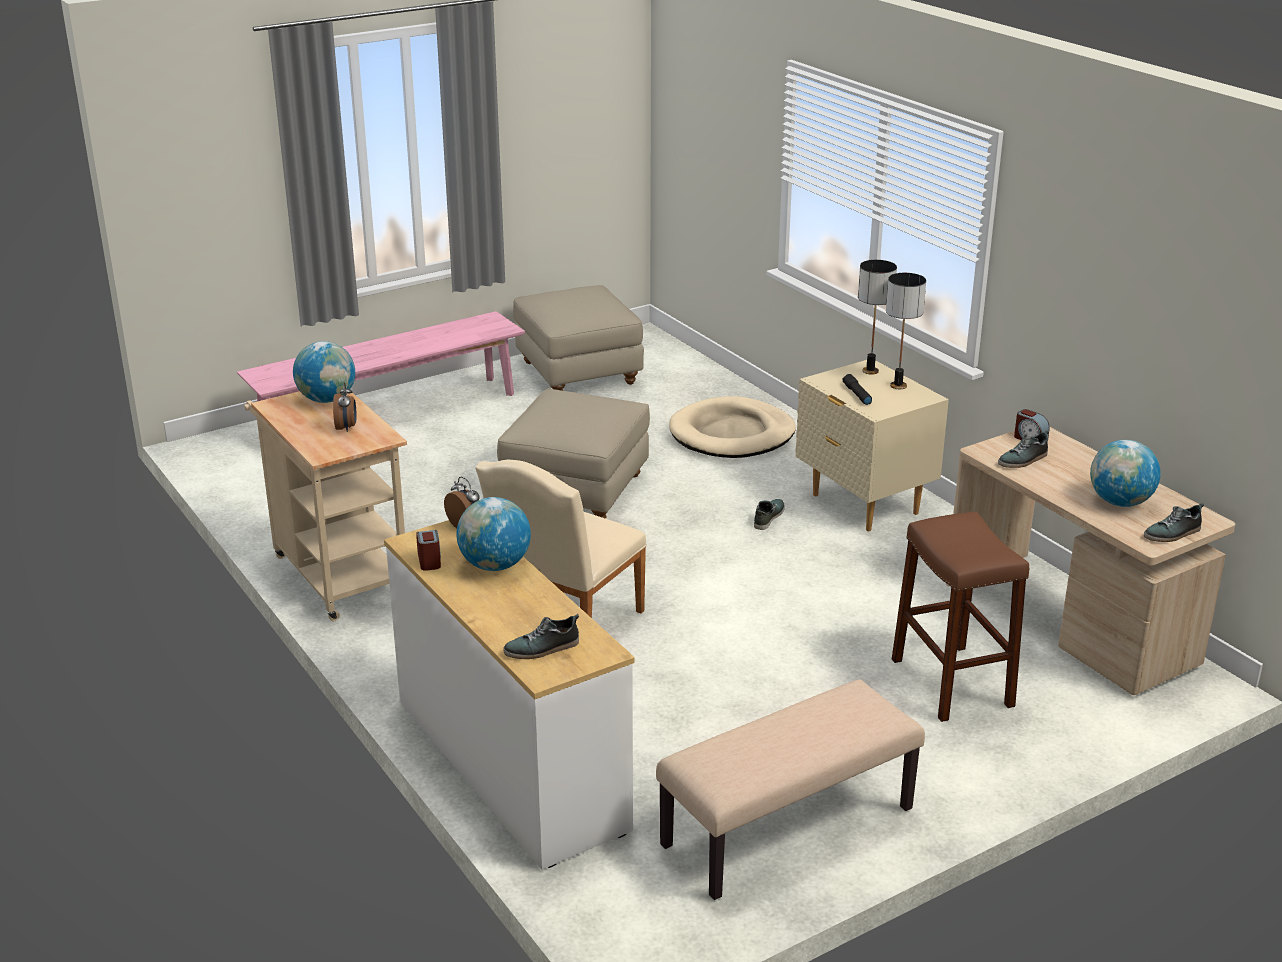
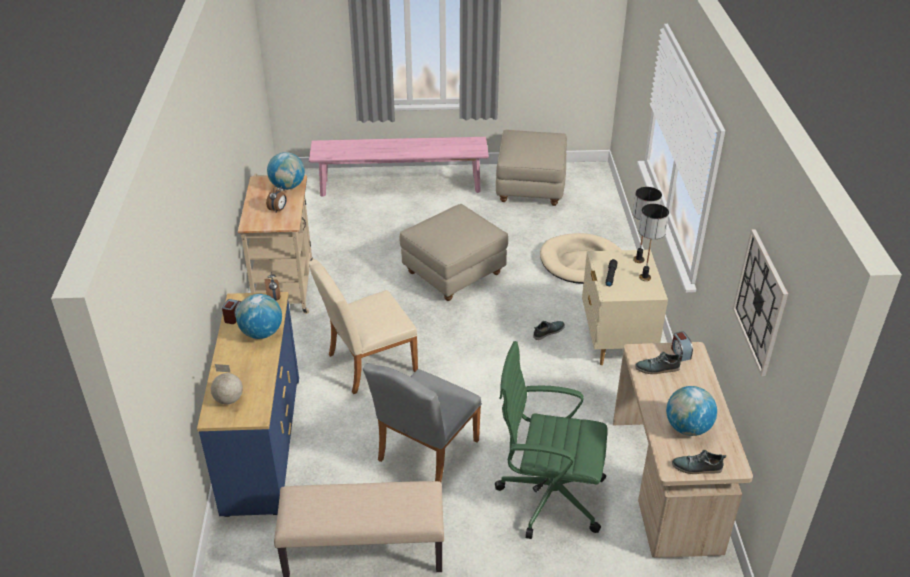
camera: 30 degrees right, 10 degrees up
white dresser [384,520,635,870] -> blue dresser [197,292,299,517]
shoe [503,614,579,659] -> globe [211,364,243,405]
brown stool [892,512,1029,722] -> green office chair [495,341,607,539]
none -> grey chair [363,363,482,482]
none -> wall clock [733,229,788,376]

